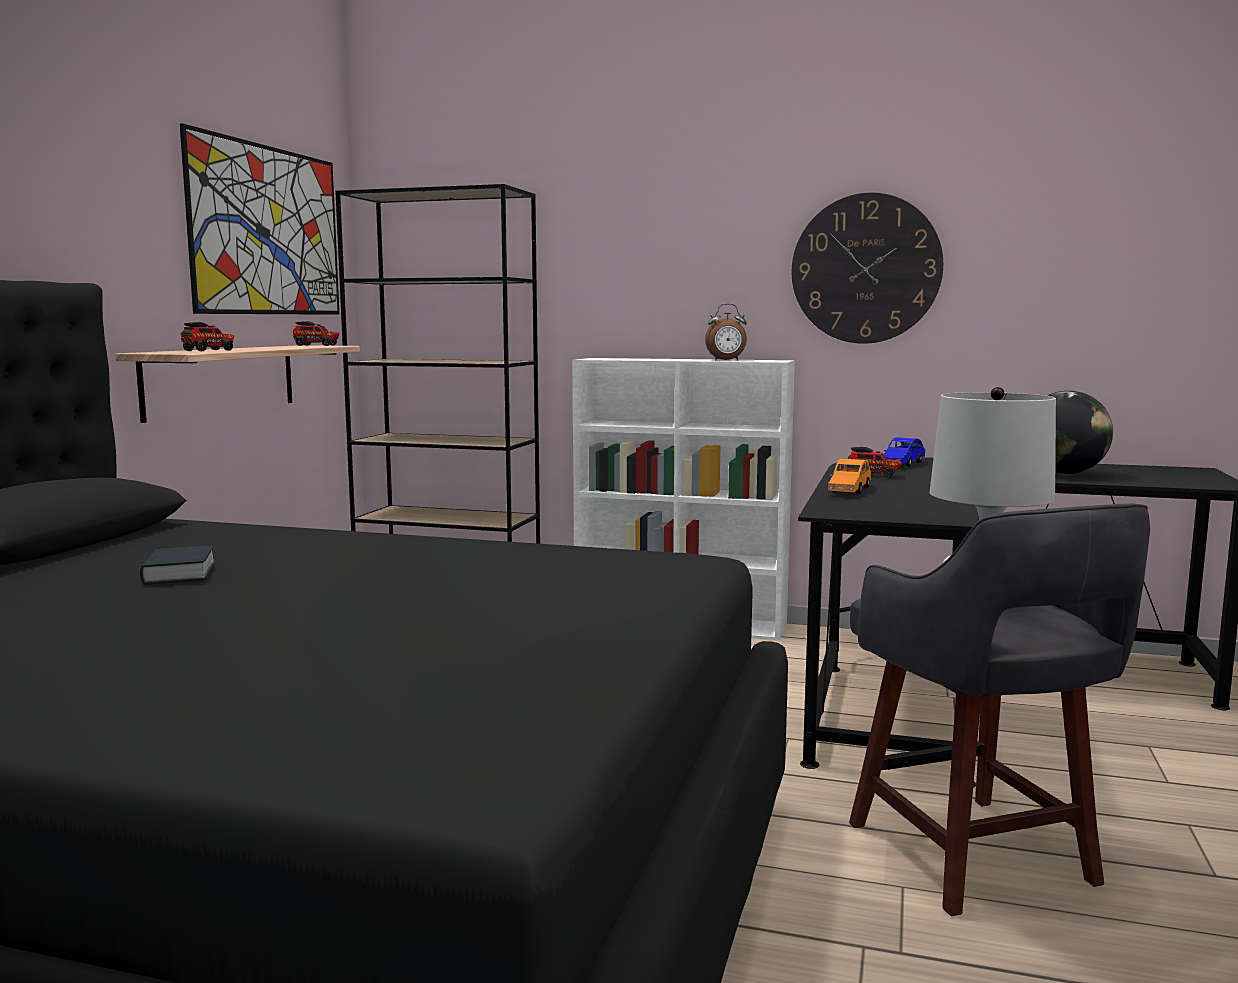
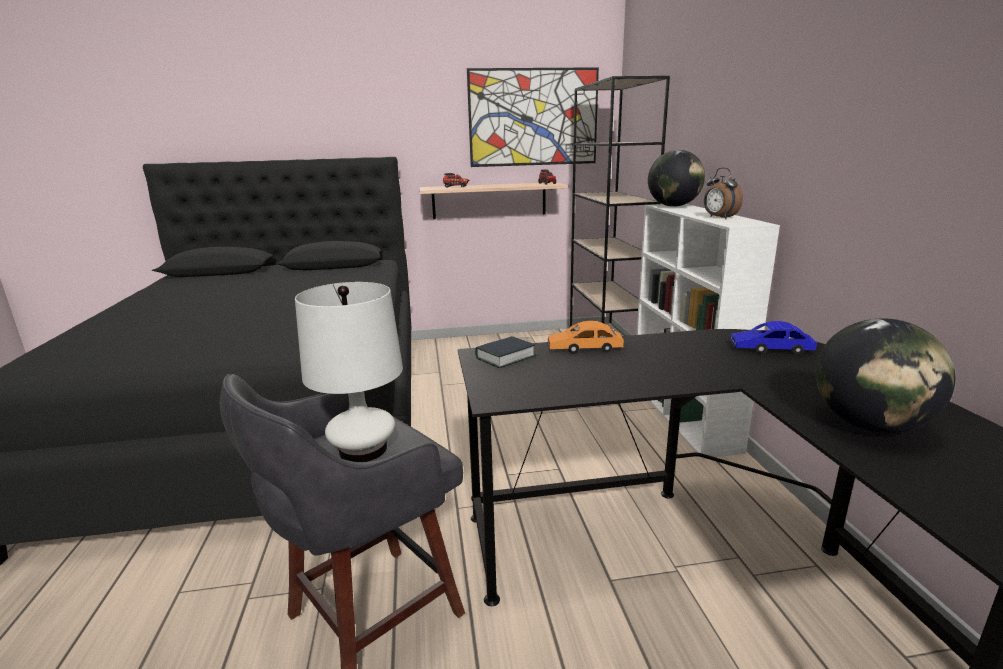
camera: 65 degrees right, 10 degrees up
book [140,545,216,585] -> book moved to [475,336,536,368]
wall clock [792,192,943,344] -> none
toy truck [848,447,903,478] -> none
none -> globe [648,150,705,207]

